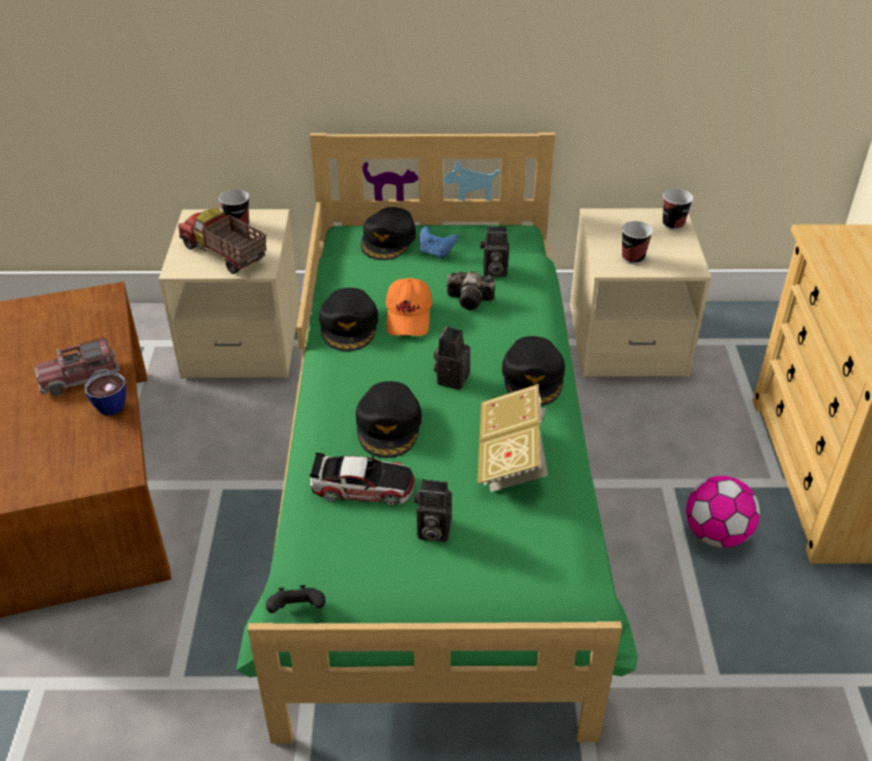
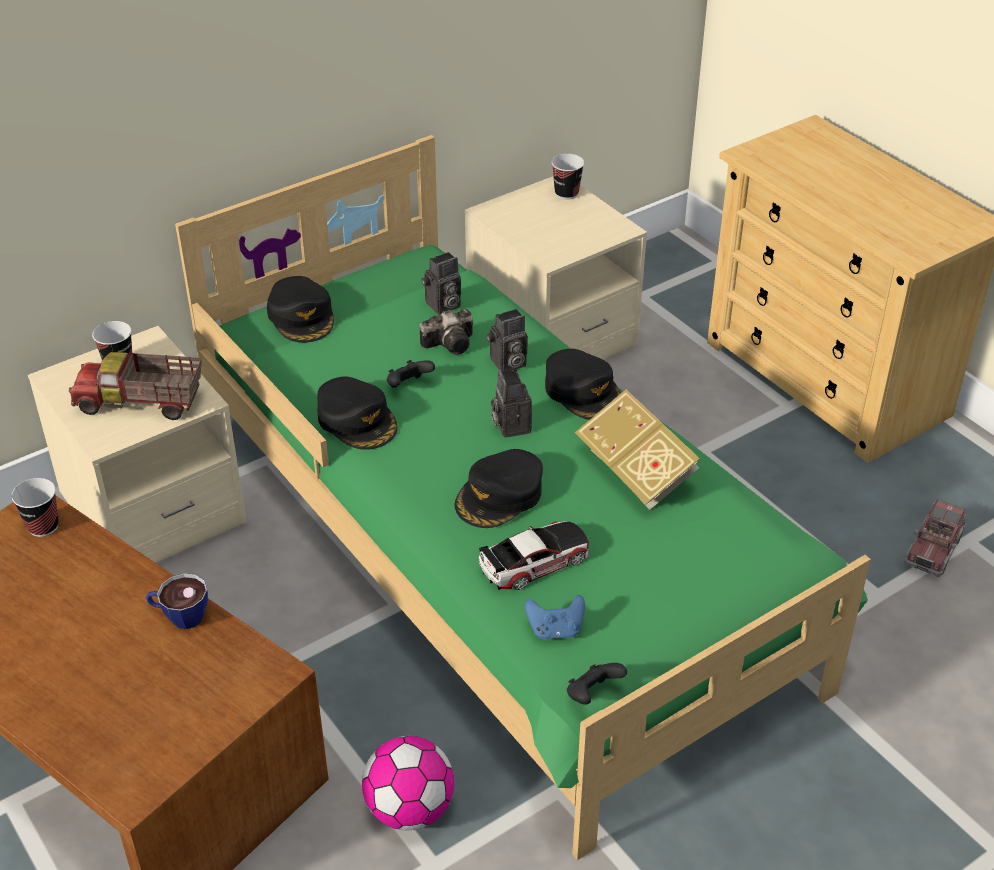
camera: 35 degrees left, 0 degrees up
toy truck [35,337,120,396] -> toy truck moved to [904,499,967,577]
black cap [356,381,422,458] -> black cap turned 75 degrees clockwise [454,449,543,528]
orange cap [386,278,432,336] -> black game controller [387,360,435,388]
camera [414,479,452,542] -> camera moved to [486,309,528,371]
blue game controller [419,226,458,259] -> blue game controller moved to [525,595,585,640]
cup [622,221,653,264] -> cup moved to [11,478,59,537]
football [686,476,760,548] -> football moved to [362,736,454,831]

